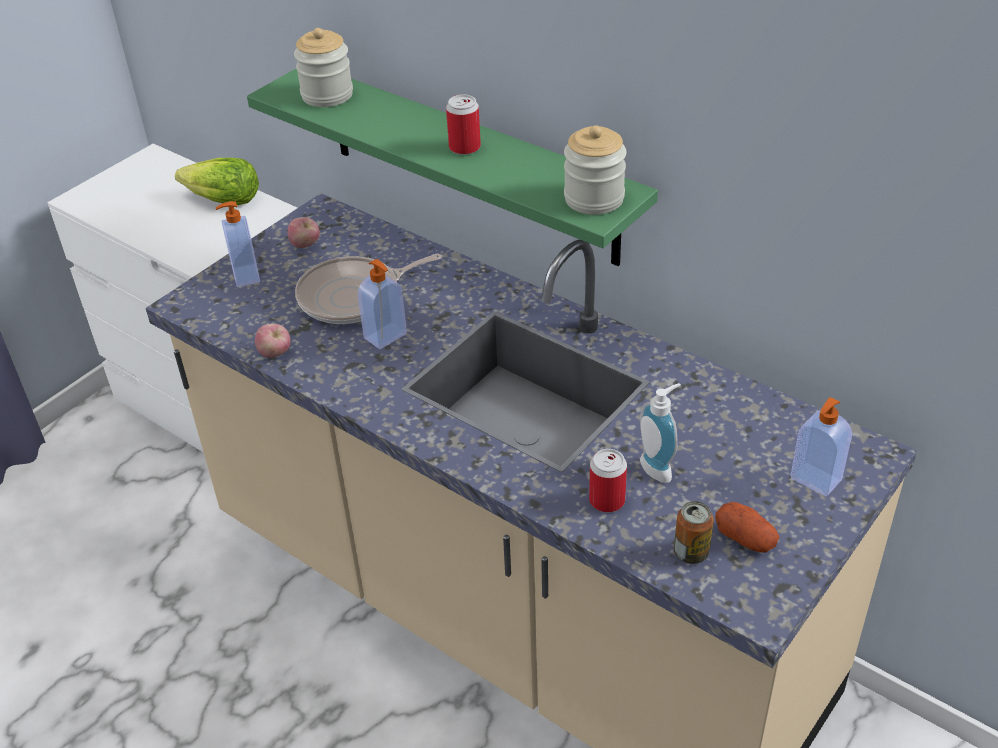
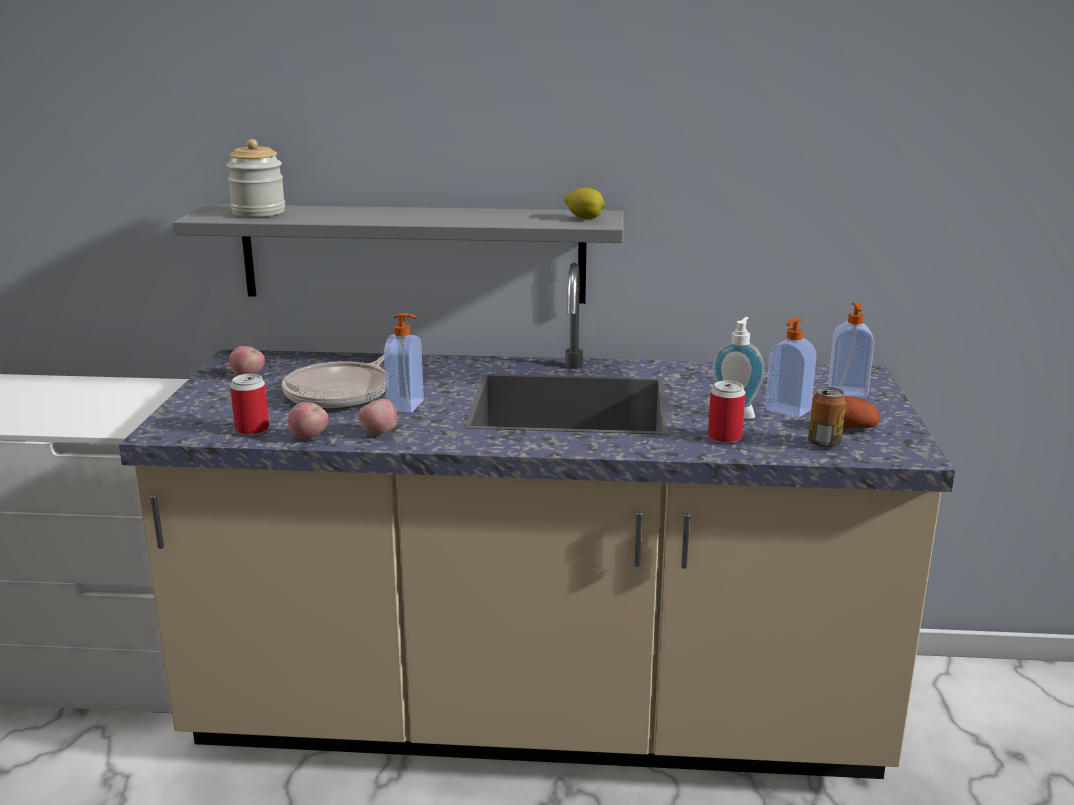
camera: 35 degrees left, 20 degrees down
lettuce [175,158,259,205] -> none
soap dispenser [216,201,260,287] -> soap dispenser moved to [765,317,817,418]
green shelf [247,69,658,266] -> grey shelf [173,204,623,304]
can [446,94,481,155] -> can moved to [230,374,269,435]
jar [564,125,627,215] -> lemon [564,188,605,219]
none -> apple [358,398,397,435]

